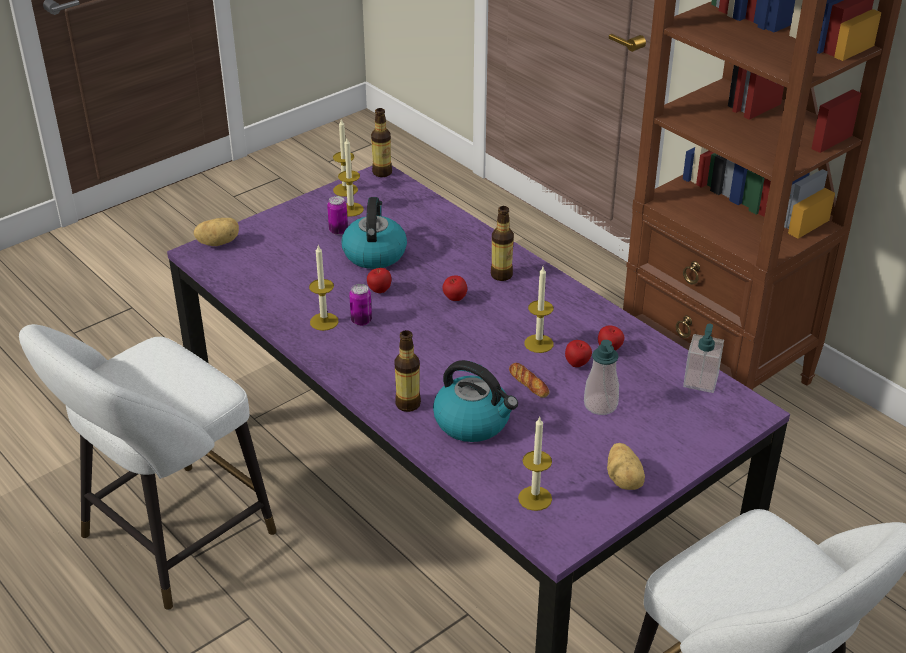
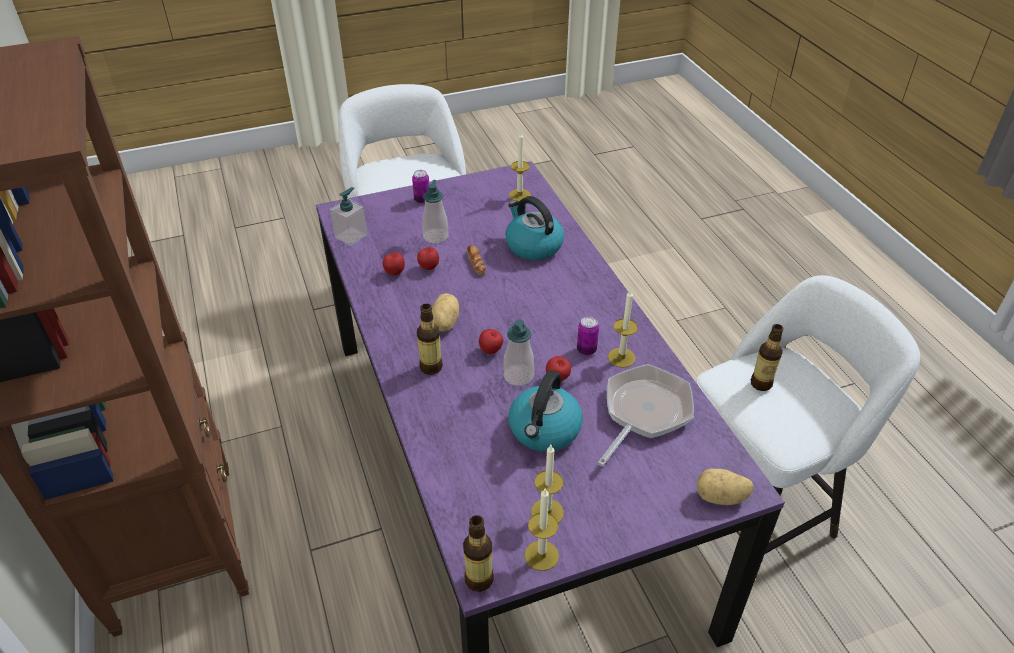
camera: 160 degrees left, 5 degrees up
can [327,196,348,235] -> can moved to [412,170,429,203]
bottle [395,330,421,412] -> bottle moved to [751,324,784,391]
candle [524,267,553,353] -> none
potato [607,443,645,490] -> potato moved to [432,293,459,331]
none -> soap dispenser [503,319,534,386]
none -> frying pan [597,364,694,466]

